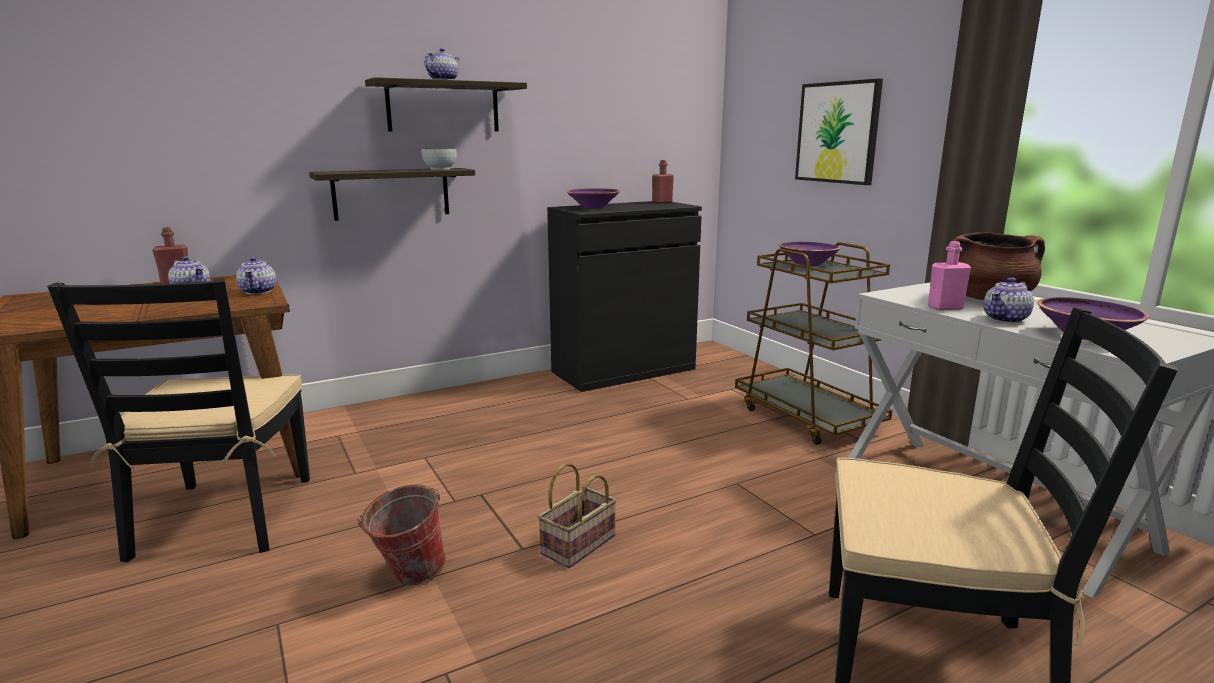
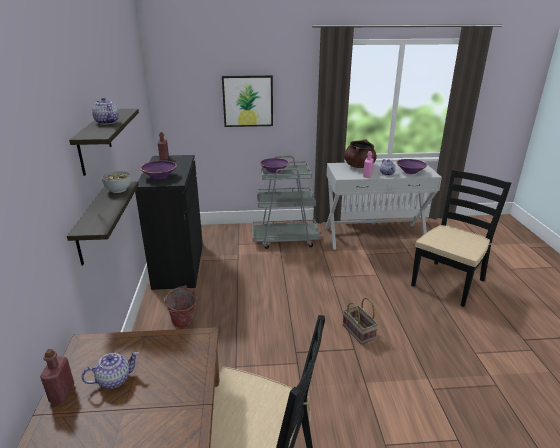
camera: 65 degrees left, 10 degrees up
teapot [236,257,276,294] -> none
bucket [357,484,446,585] -> bucket moved to [163,285,198,328]
brown cart [735,242,892,445] -> grey cart [252,156,320,249]

